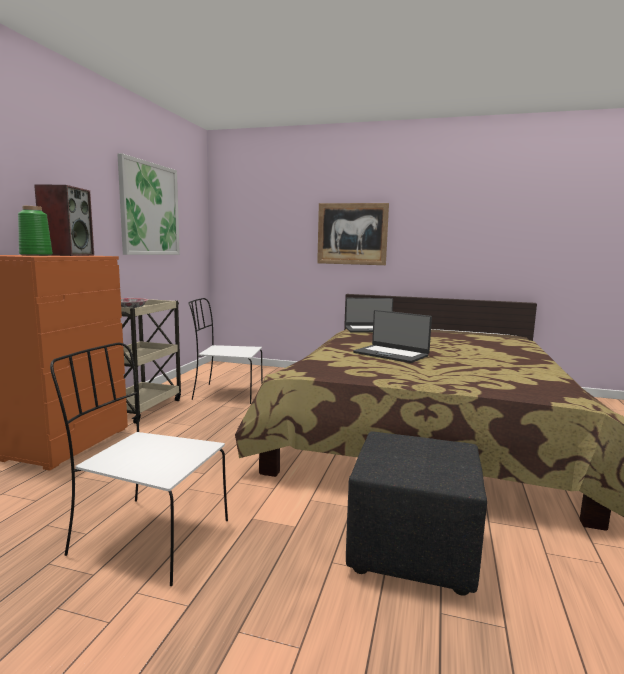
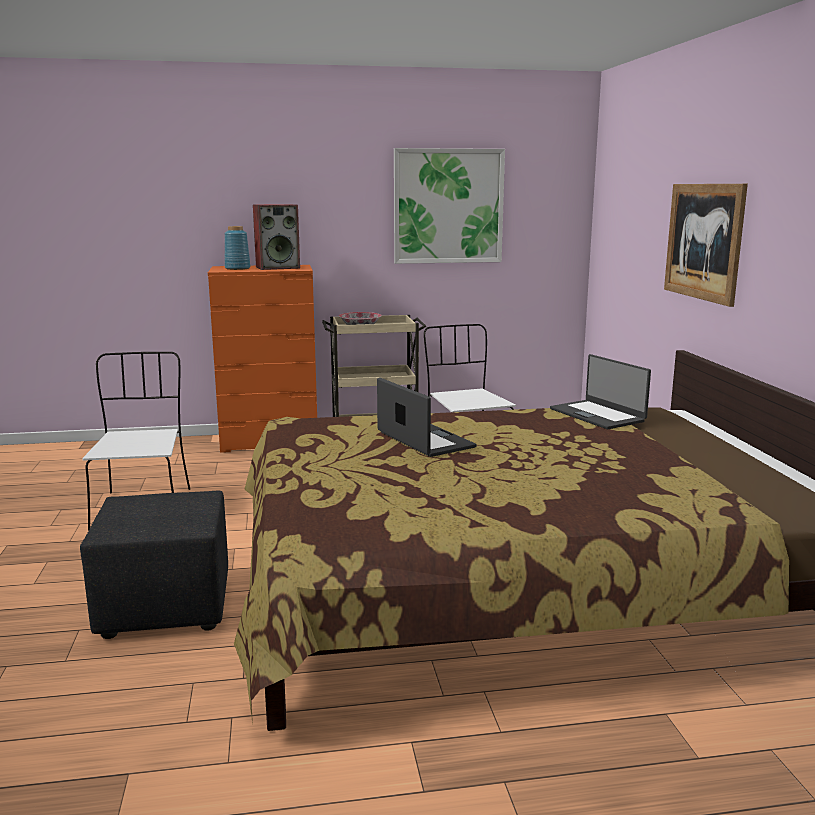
camera: 65 degrees right, 5 degrees up
green vase [18,206,53,256] -> blue vase [225,226,251,270]
laptop [353,310,432,363] -> laptop turned 135 degrees clockwise [377,378,477,457]

